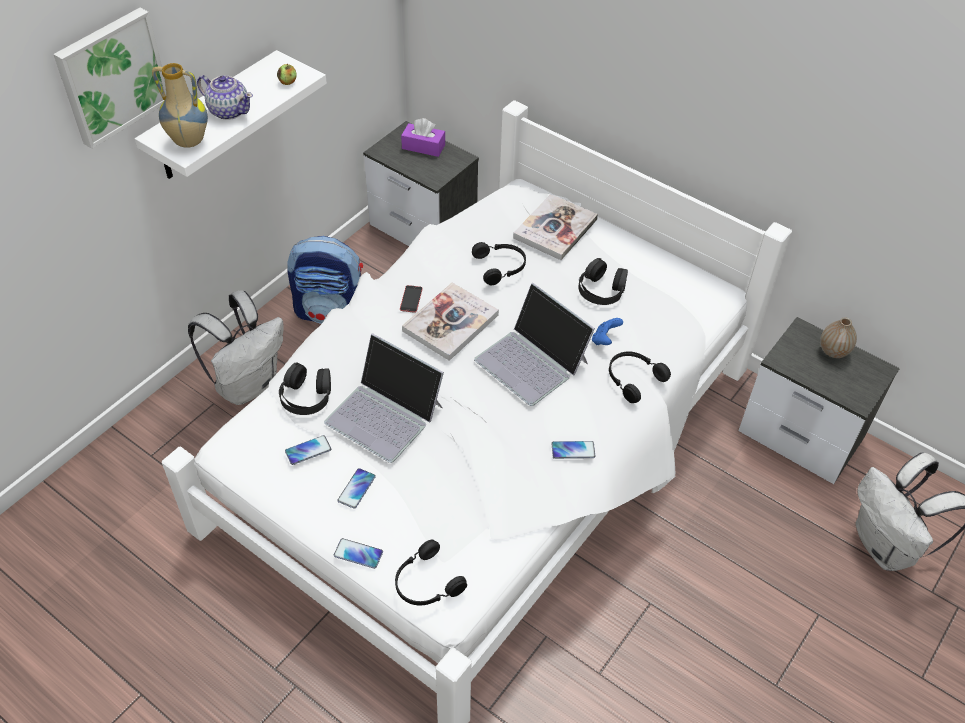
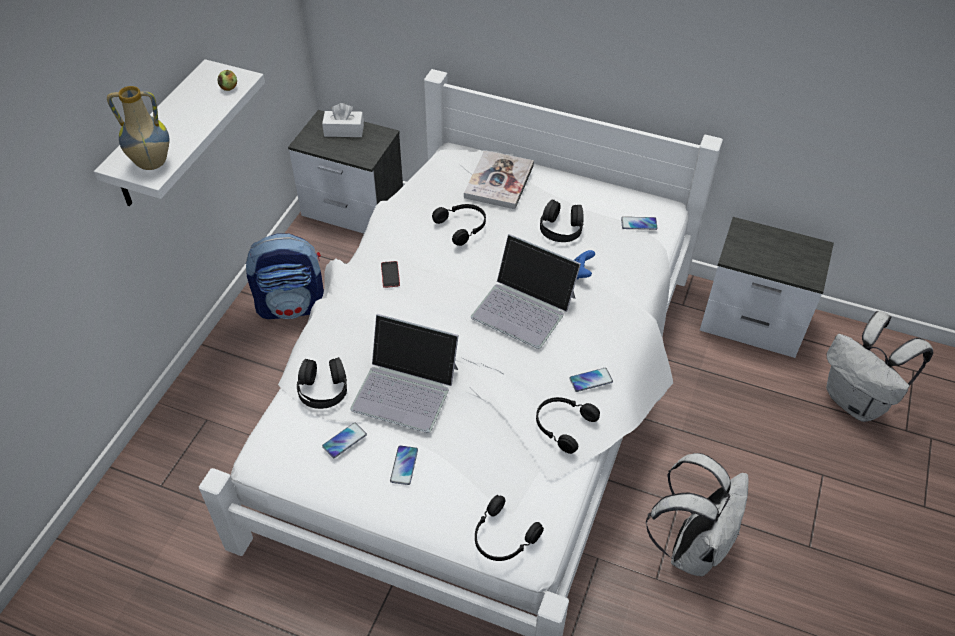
camera: 15 degrees left, 0 degrees up
picture [53,8,166,149] -> none
white backpack [188,290,284,405] -> white backpack moved to [646,453,748,577]
teapot [197,75,253,120] -> none
phone [334,538,383,569] -> phone moved to [621,217,657,230]
purple tissue box [401,118,445,157] -> white tissue box [322,103,364,137]
book [402,283,499,361] -> none
black headphones [609,351,671,403] -> black headphones moved to [536,397,600,454]
vase [820,317,857,358] -> none

